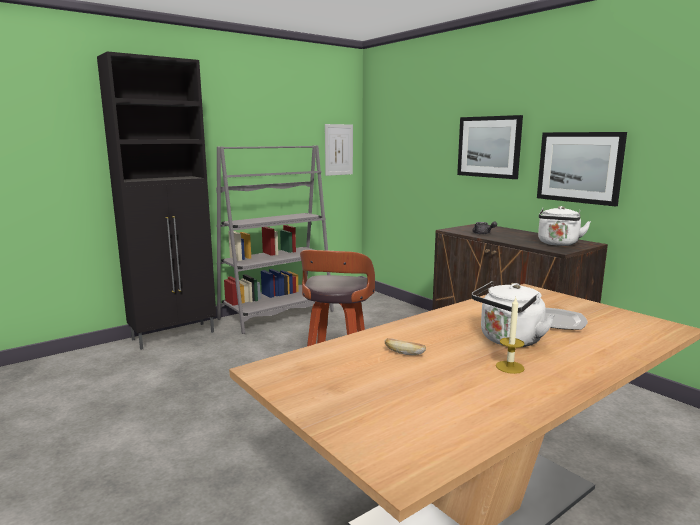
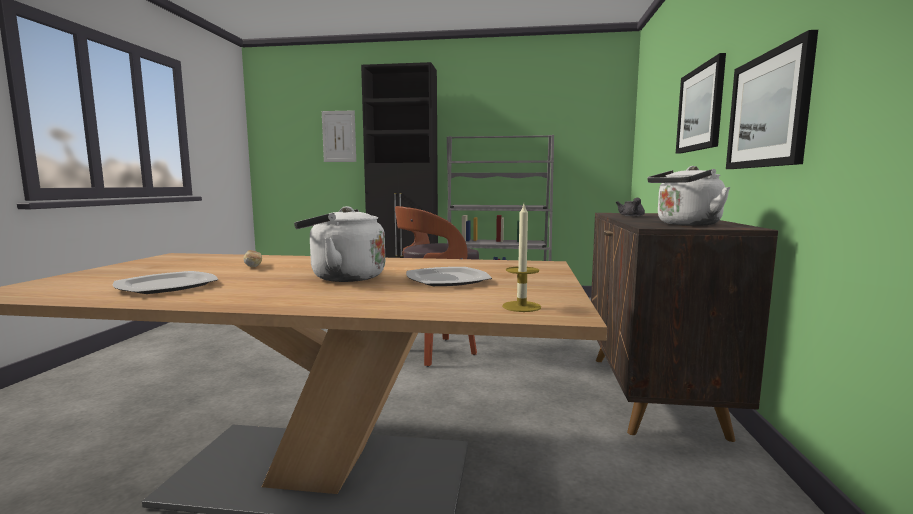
camera: 45 degrees right, 5 degrees down
picture [325,124,353,176] -> picture moved to [322,110,356,162]
candle [496,298,525,374] -> candle moved to [502,204,541,312]
none -> plate [113,271,218,294]

